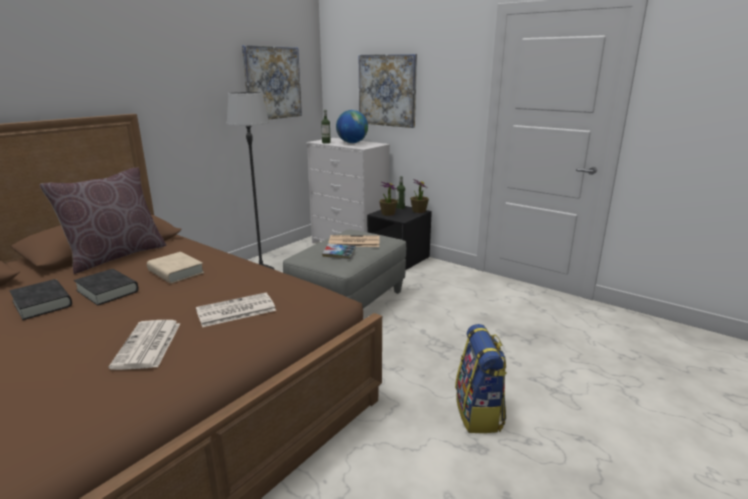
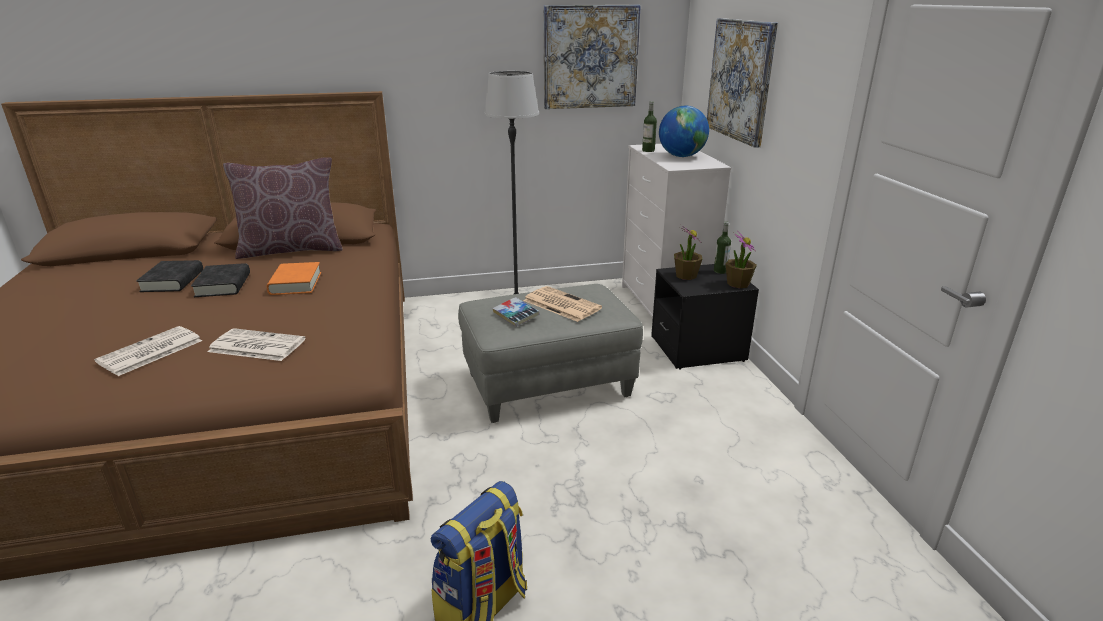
camera: 40 degrees right, 5 degrees up
beige book [147,252,204,283] -> orange book [267,262,321,295]

